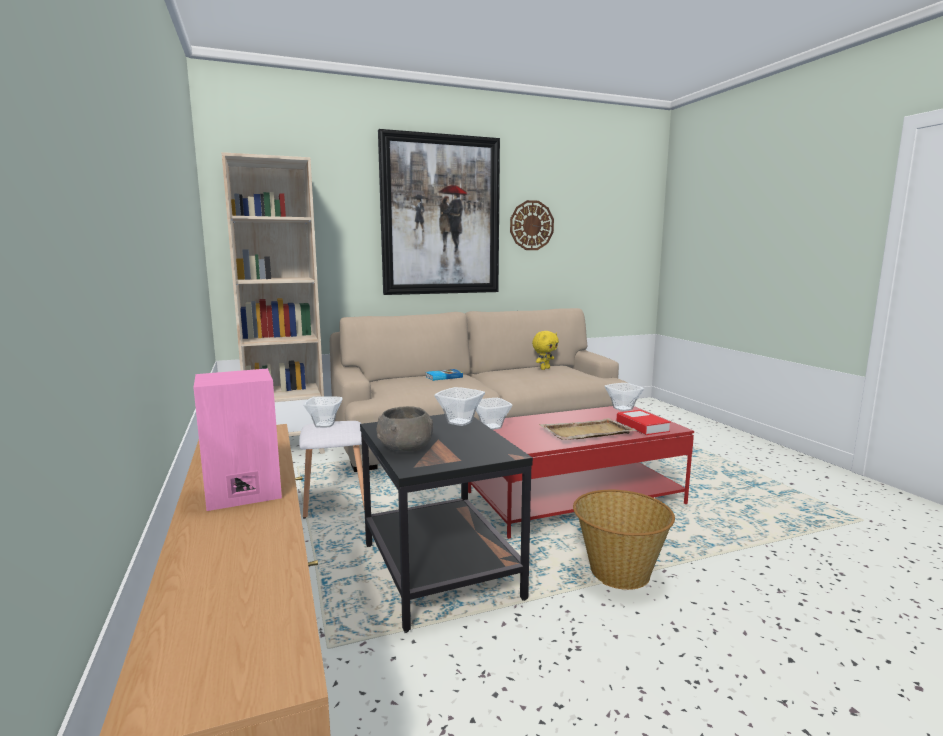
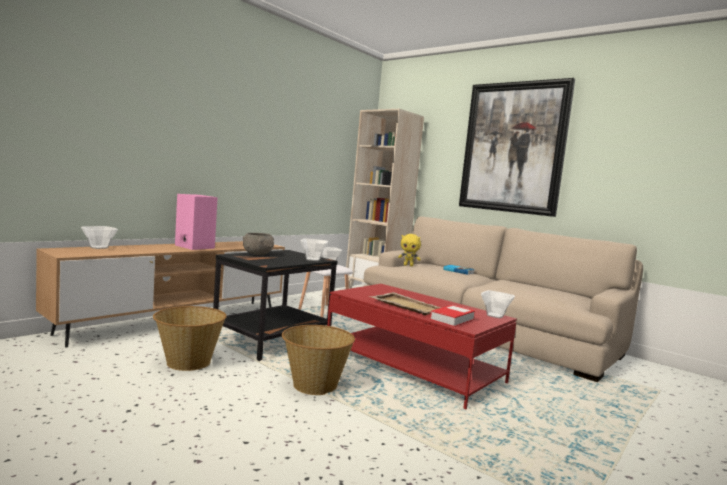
camera: 60 degrees right, 5 degrees down
bowl [476,398,513,430] -> bowl moved to [81,226,118,249]
wall clock [510,200,554,250] -> none
yellow plush toy [532,331,559,370] -> yellow plush toy moved to [398,234,421,266]
none -> basket [153,306,227,371]

